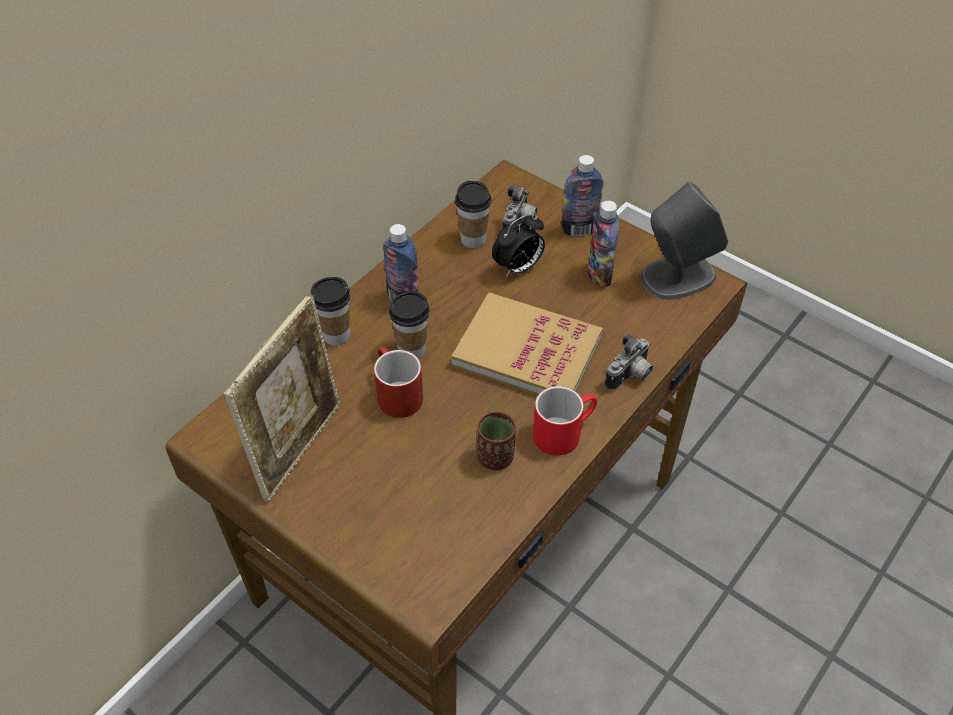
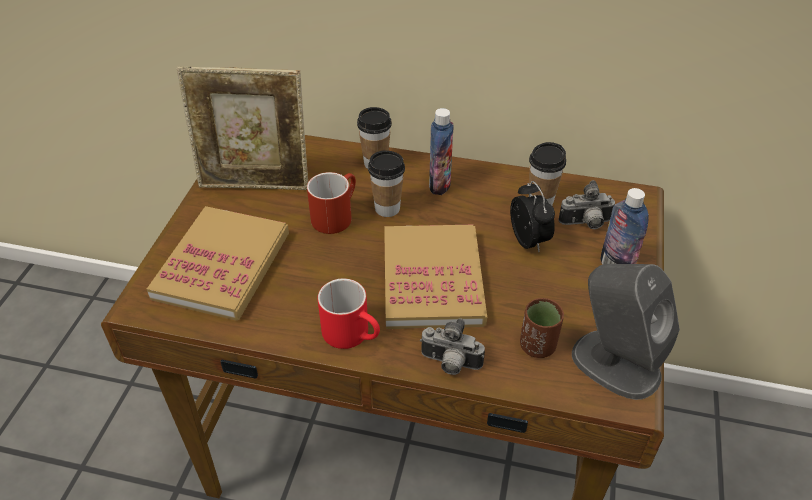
camera: 65 degrees right, 5 degrees down
brown cup [477,411,516,470] -> brown cup moved to [520,298,564,358]
alarm clock [492,213,545,277] -> alarm clock turned 135 degrees counterclockwise [510,181,555,252]
bottle [588,201,620,287] -> none
none -> book [147,206,289,321]

